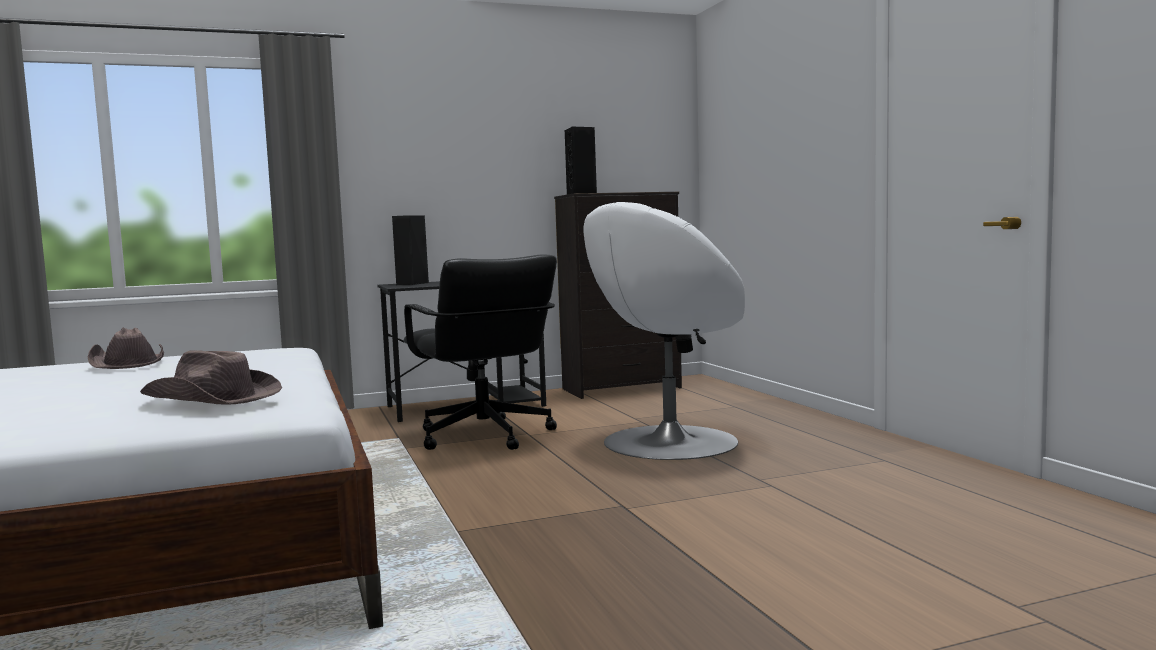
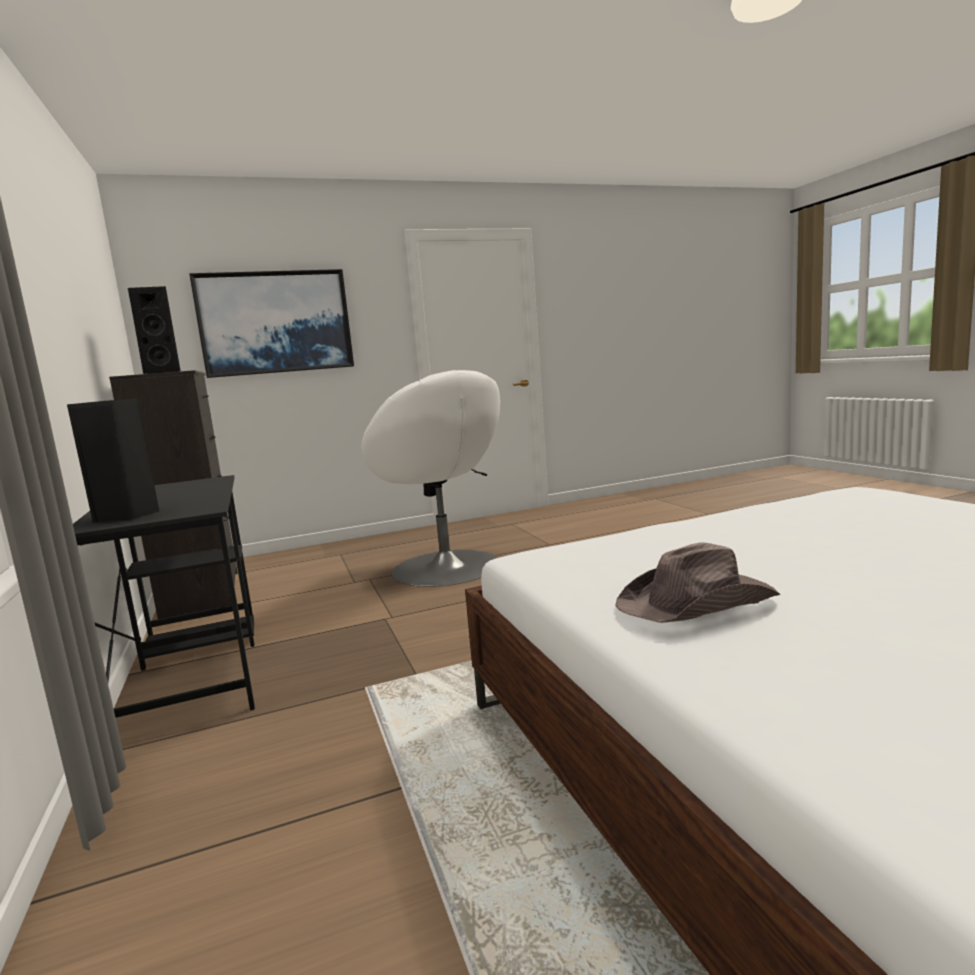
camera: 90 degrees left, 5 degrees up
brown hat [140,351,282,405] -> none
black office chair [404,255,557,450] -> none
none -> picture [189,269,354,378]

